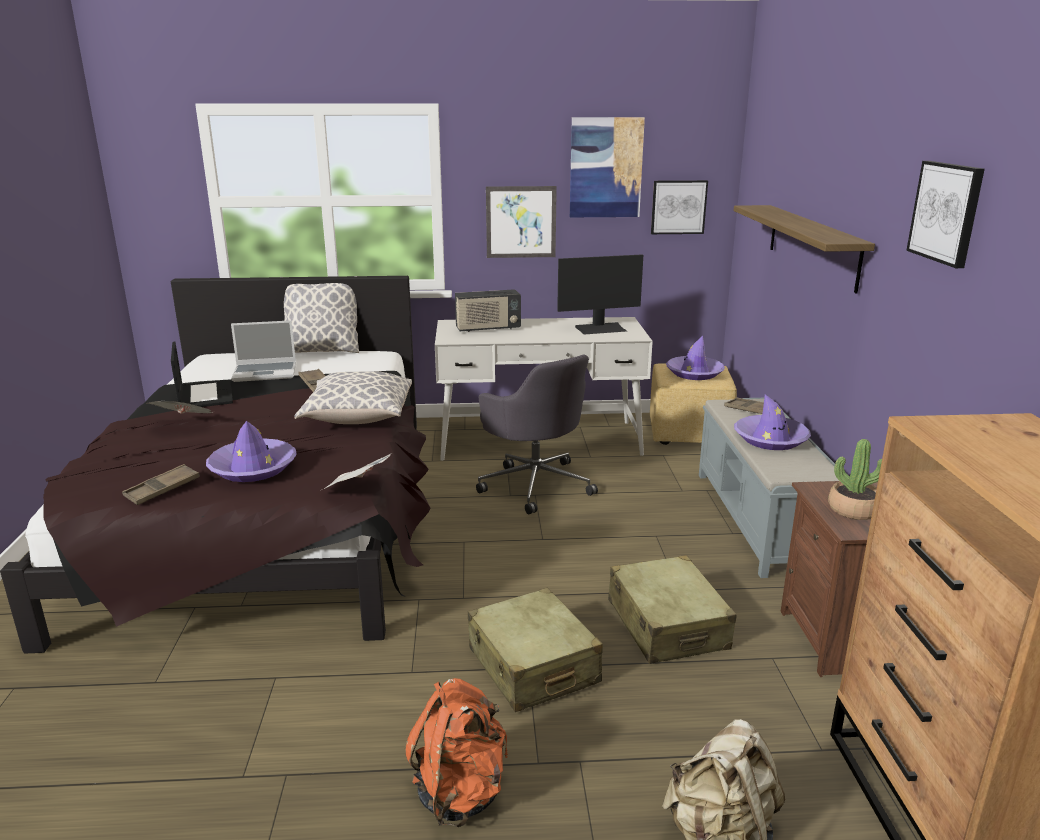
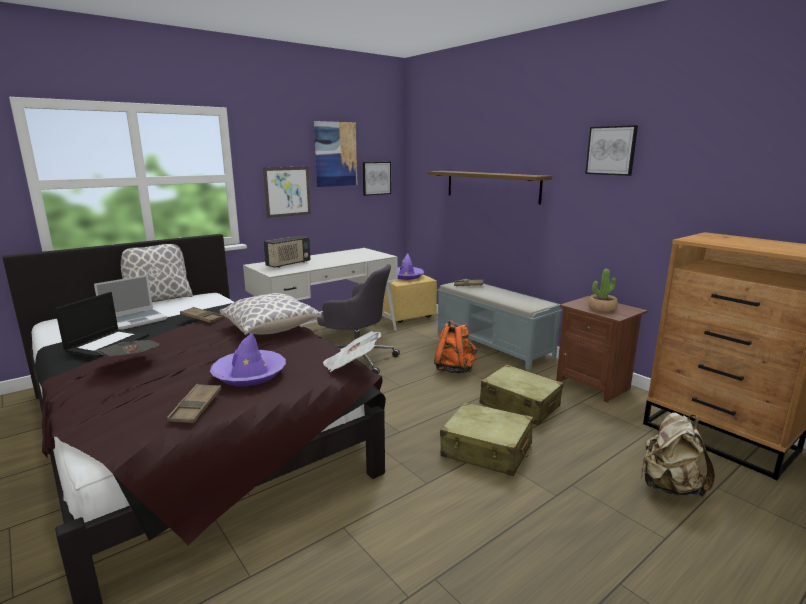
camera: 35 degrees left, 5 degrees down
laptop [171,342,233,407] -> laptop turned 75 degrees clockwise [55,292,149,358]
orange backpack [405,678,508,827] -> orange backpack moved to [434,320,477,374]
monitor [557,254,643,335] -> none
purple hat [734,394,811,450] -> none

